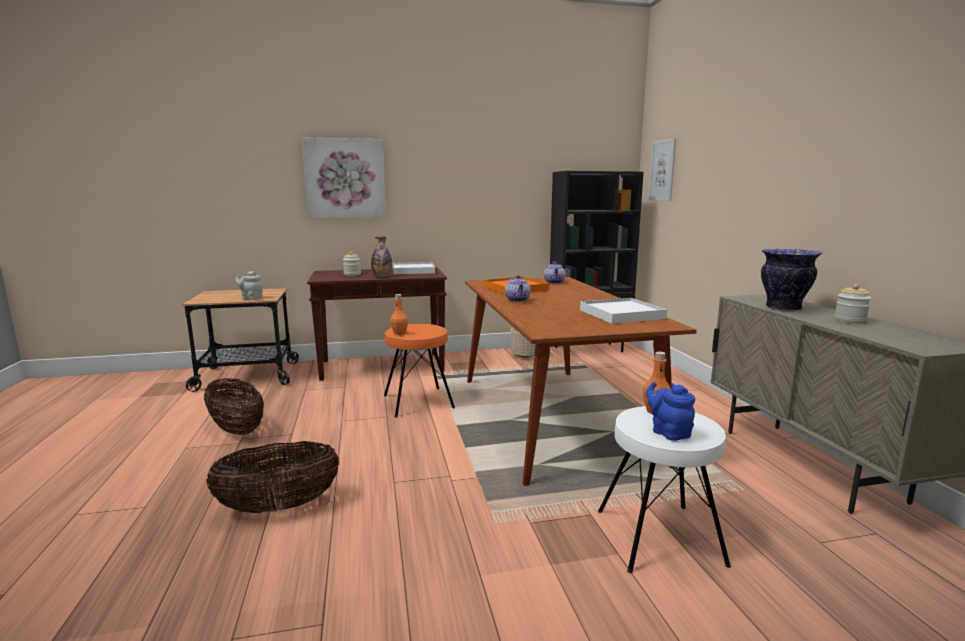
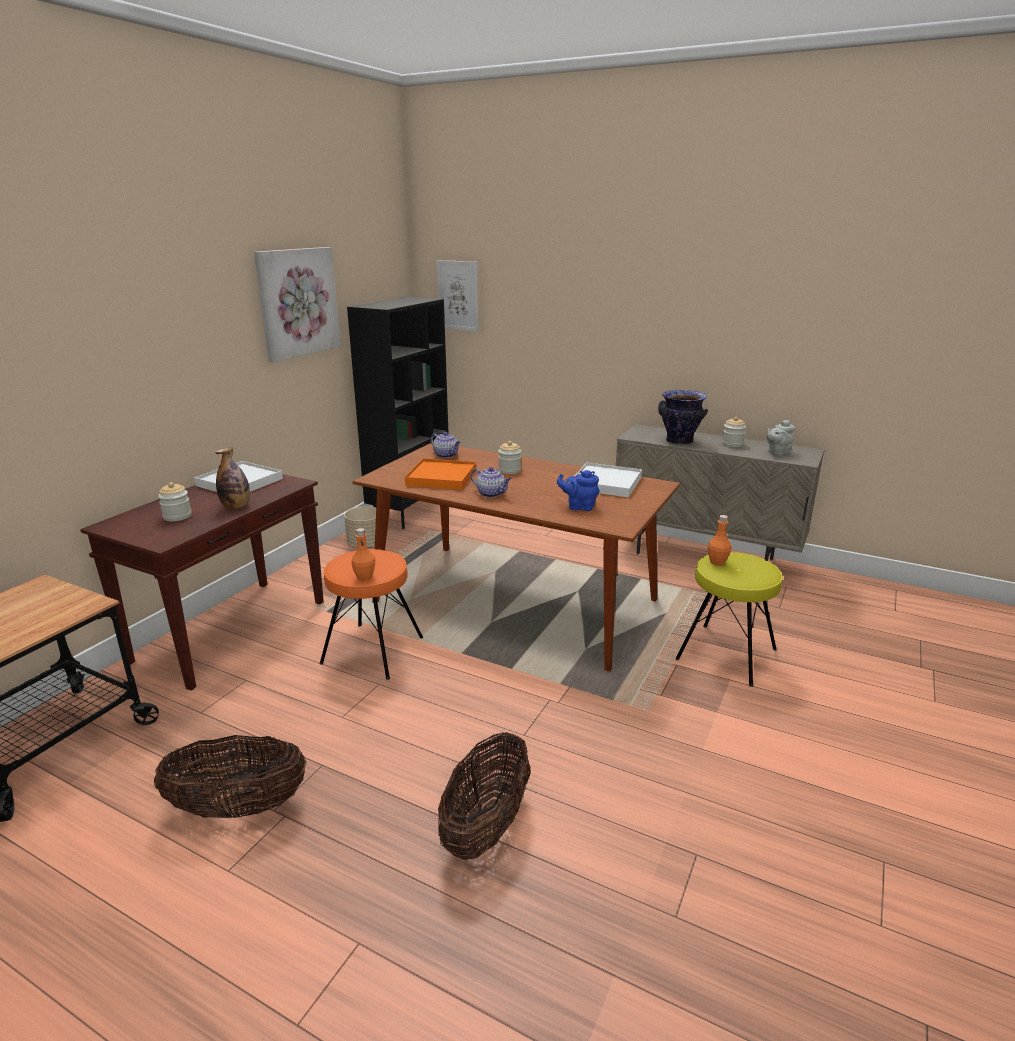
camera: 50 degrees left, 10 degrees up
grey teapot [235,271,263,300] -> grey teapot moved to [767,420,795,456]
picture [302,137,386,219] -> picture moved to [254,247,341,363]
white stool [598,406,731,573] -> yellow stool [676,552,782,687]
blue teapot [646,382,695,441] -> blue teapot moved to [557,470,600,511]
none -> jar [498,441,521,474]

